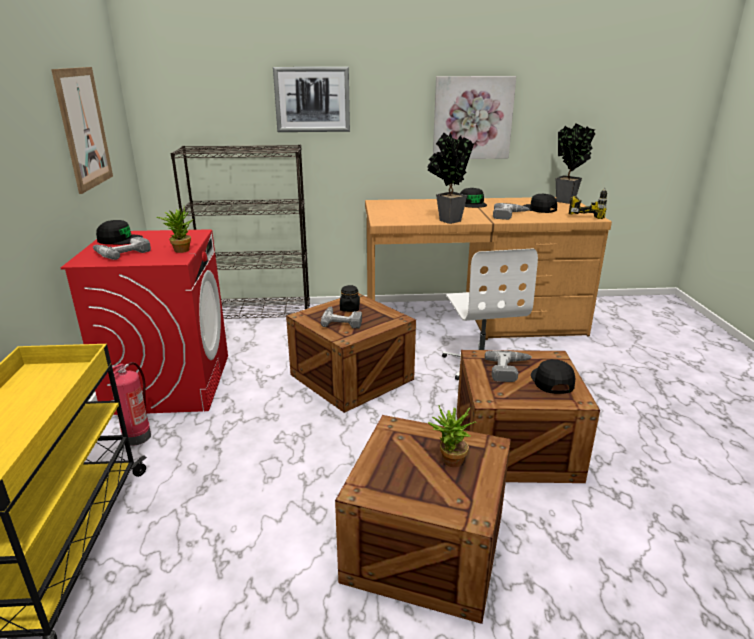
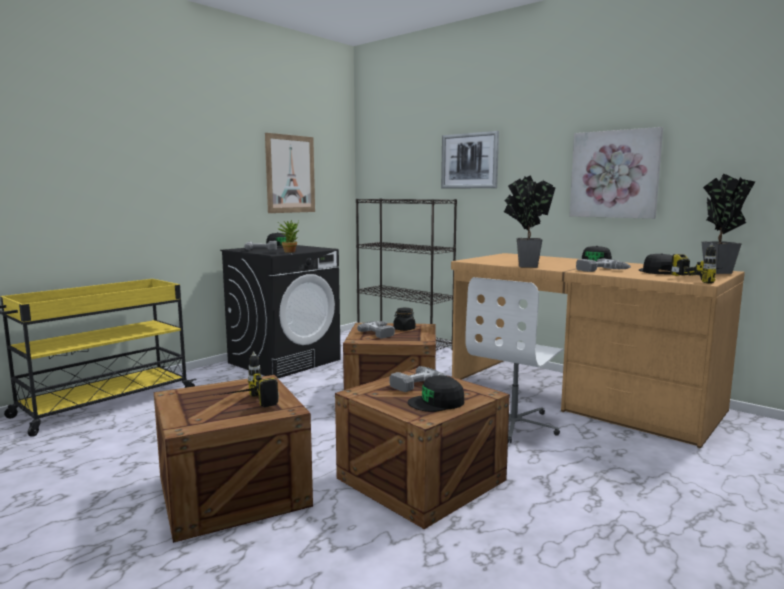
camera: 45 degrees right, 15 degrees down
red washing machine [61,229,228,415] -> black washing machine [220,245,341,378]
fire extinguisher [110,362,151,446] -> none
potted plant [428,405,476,467] -> power drill [219,351,279,407]
black cap [531,359,575,394] -> black cap turned 150 degrees counterclockwise [408,375,464,412]

